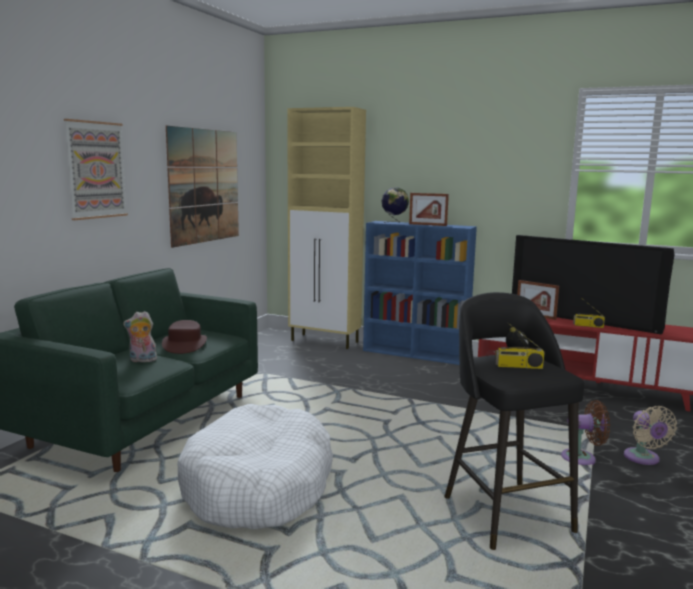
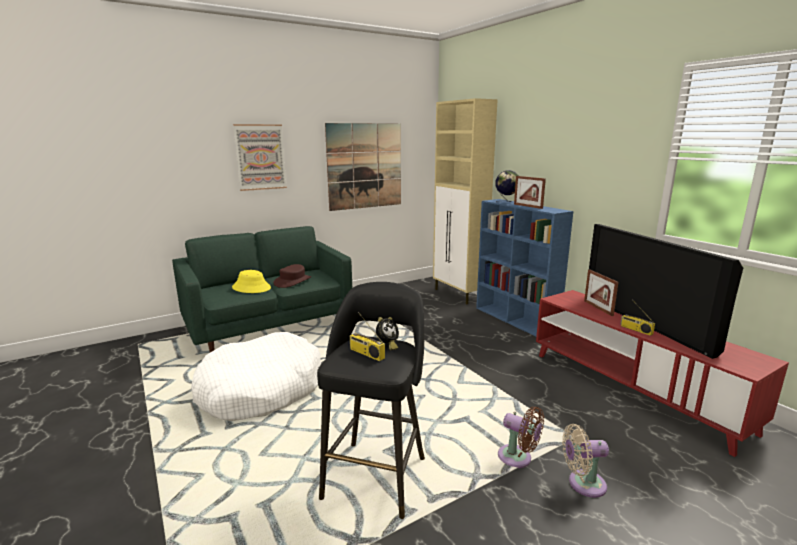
camera: 35 degrees right, 5 degrees up
plush toy [123,311,157,362] -> yellow hat [232,270,271,293]
beige fan [624,406,677,465] -> beige fan turned 60 degrees clockwise [562,424,609,498]

